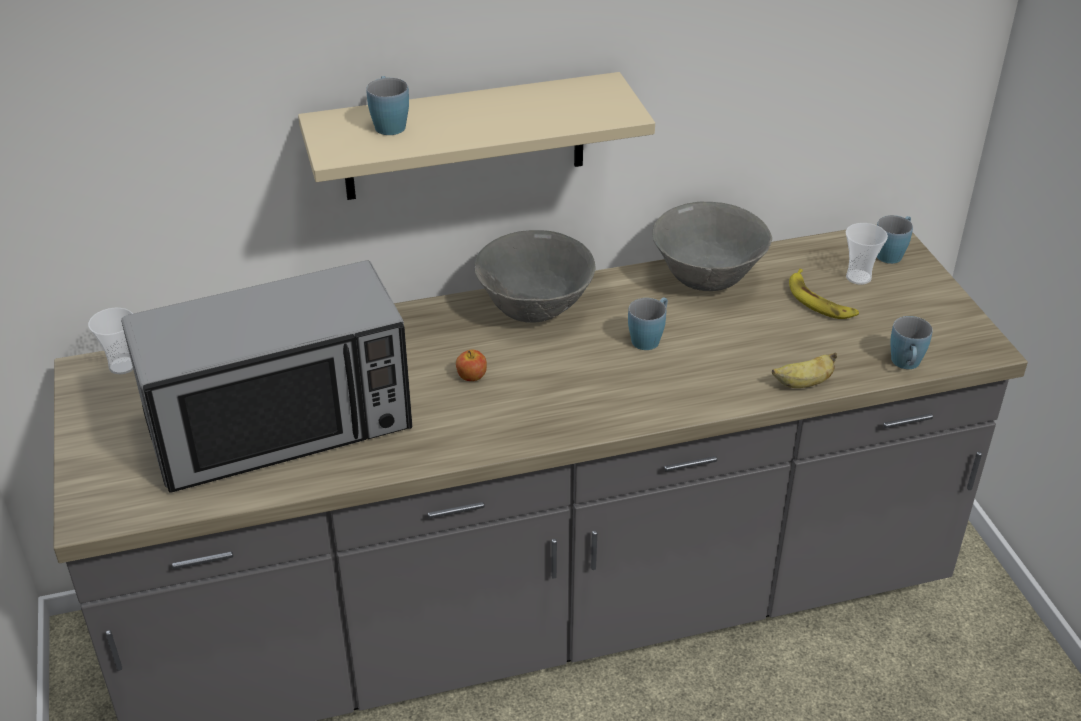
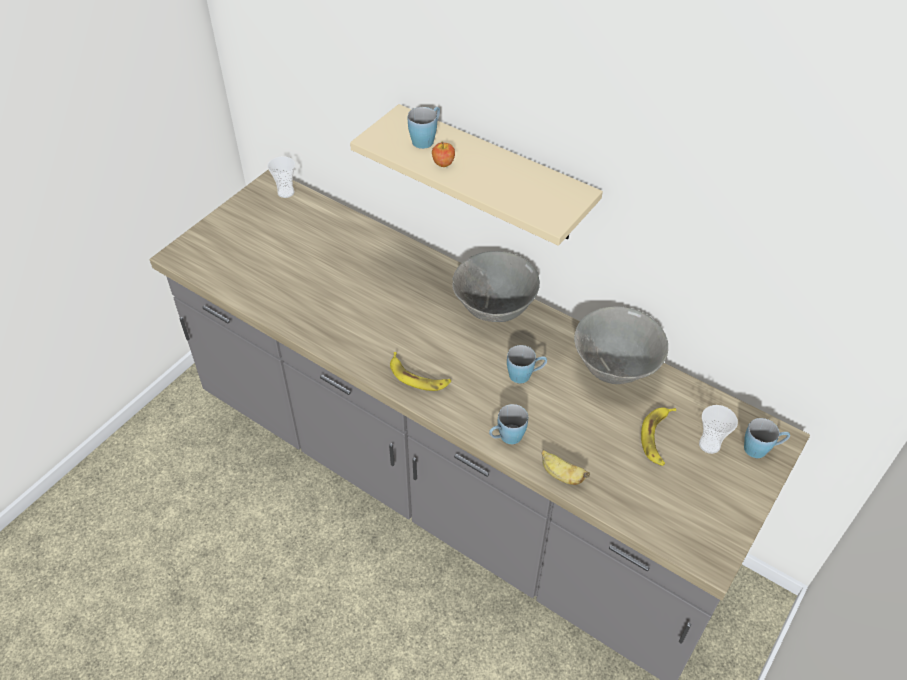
camera: 50 degrees right, 10 degrees up
microwave [121,261,412,493] -> none
apple [456,349,487,381] -> apple moved to [432,142,455,167]
blue mug [890,316,932,369] -> blue mug moved to [489,404,528,444]
none -> banana [390,352,451,391]

